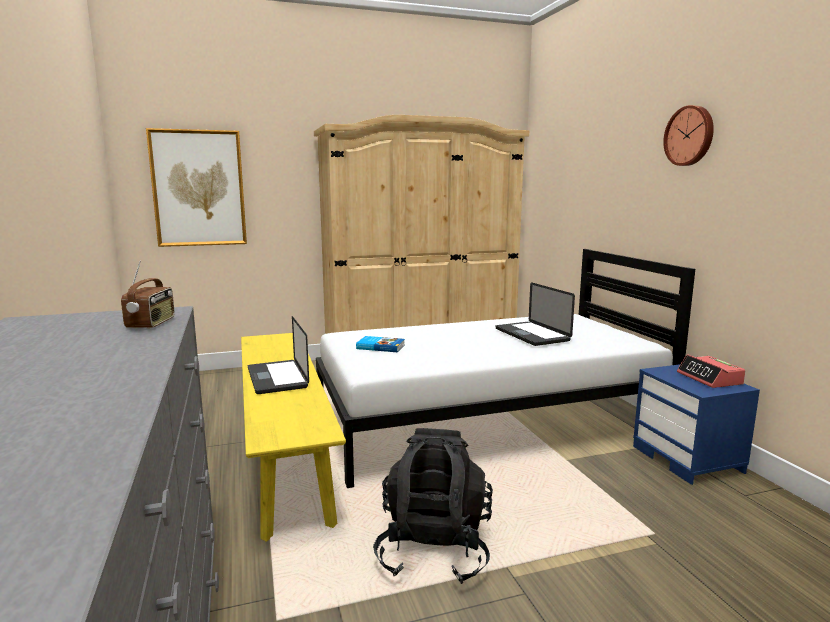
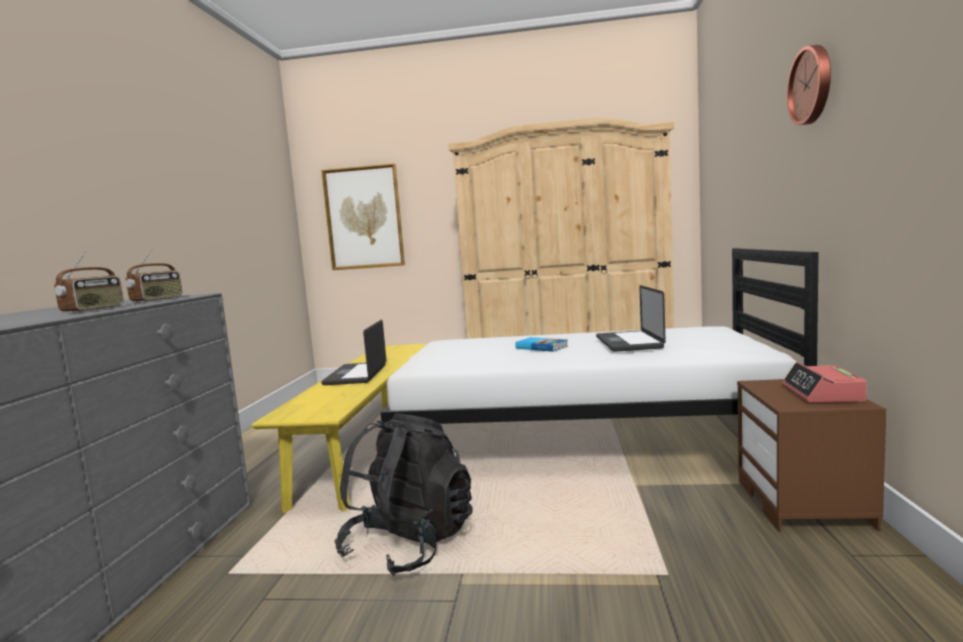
camera: 25 degrees right, 5 degrees down
book [356,336,405,352] -> book moved to [515,337,568,352]
blue nightstand [633,364,760,485] -> brown nightstand [737,379,886,532]
none -> radio [54,251,124,313]

